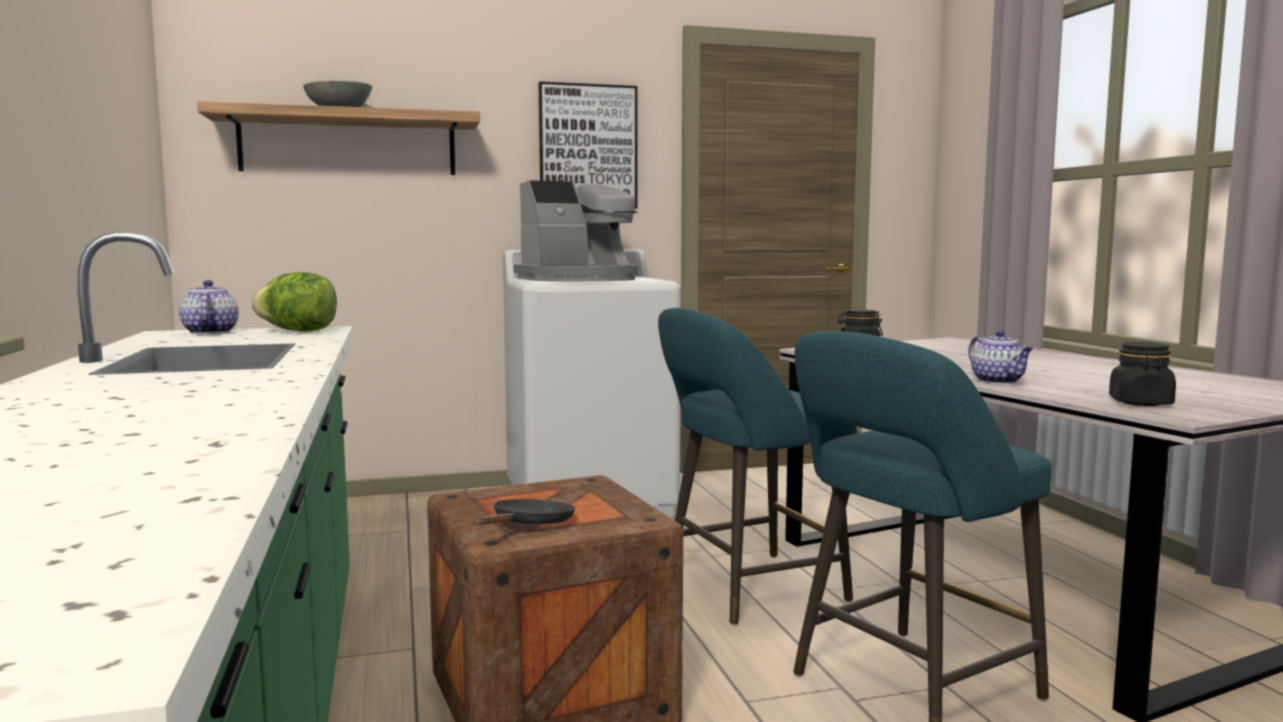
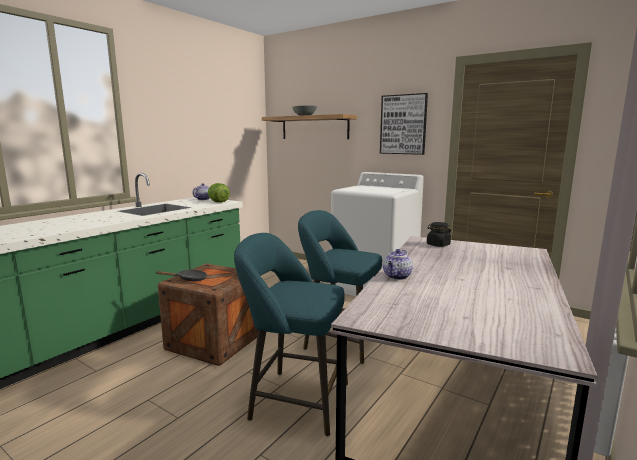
camera: 50 degrees right, 5 degrees up
coffee machine [514,180,638,282] -> none
black jar [1109,342,1176,406] -> none

